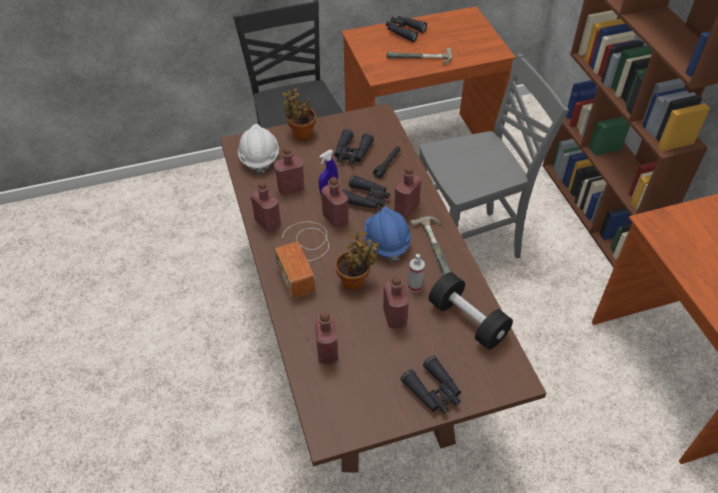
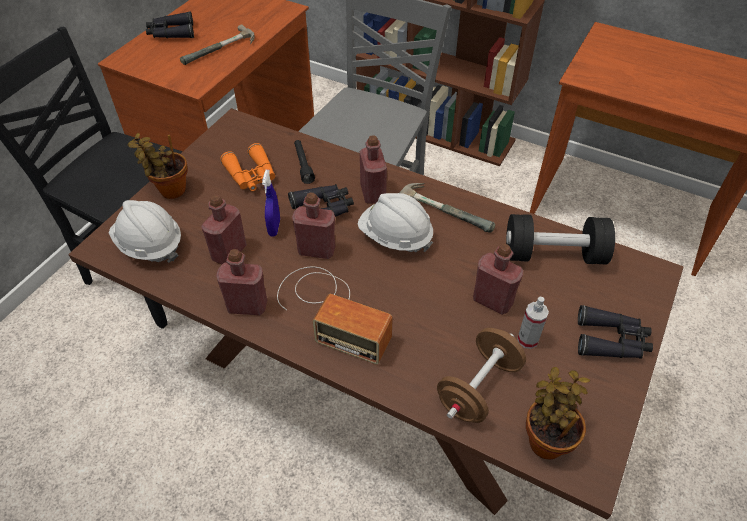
camera: 45 degrees left, 0 degrees up
red bottle [315,312,338,364] -> brown dumbbell [437,328,526,423]
black binoculars [334,129,374,165] -> orange binoculars [220,143,275,191]
potted plant [335,230,379,290] -> potted plant moved to [526,367,590,460]
blue hard hat [364,207,411,262] -> white hard hat [358,193,433,252]
spray bottle [408,254,425,292] -> spray bottle moved to [517,297,549,349]

